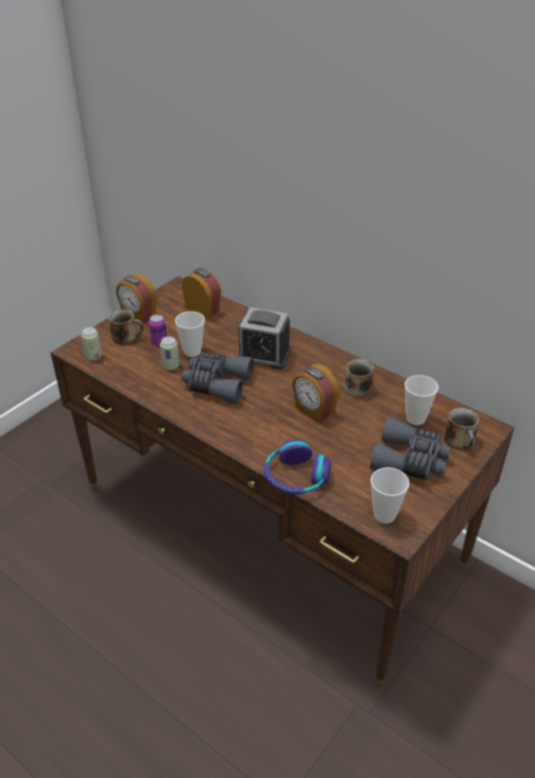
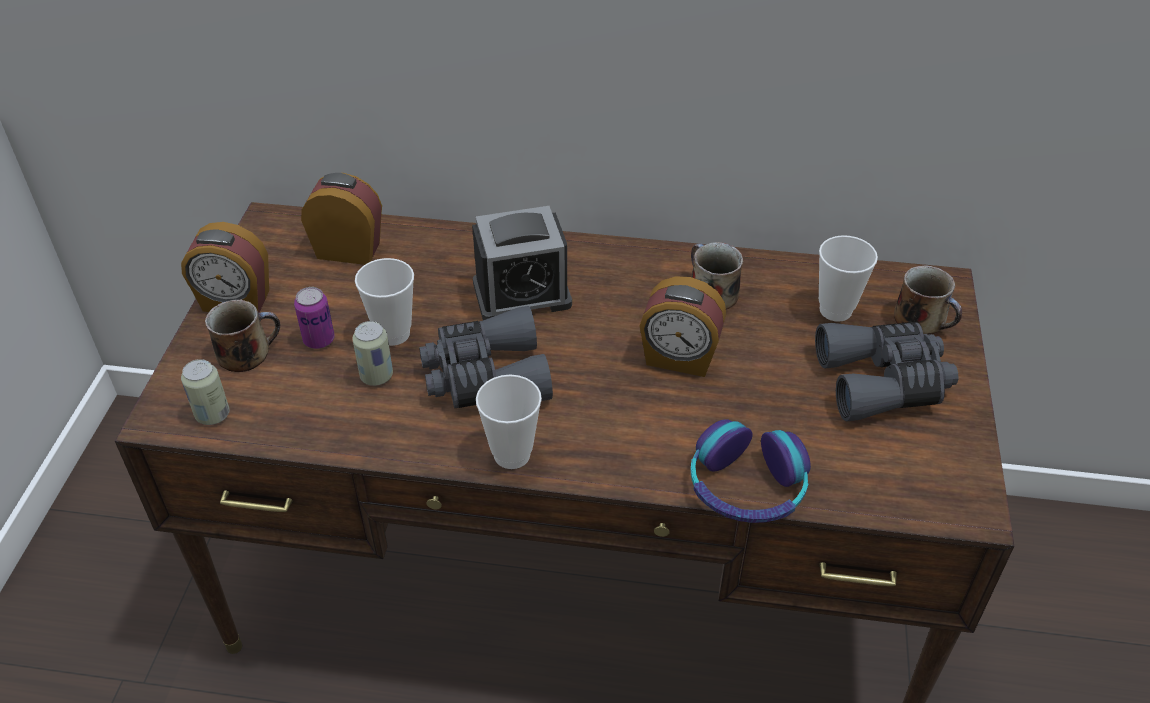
camera: 30 degrees left, 5 degrees up
cup [371,467,409,524] -> cup moved to [476,375,542,469]

